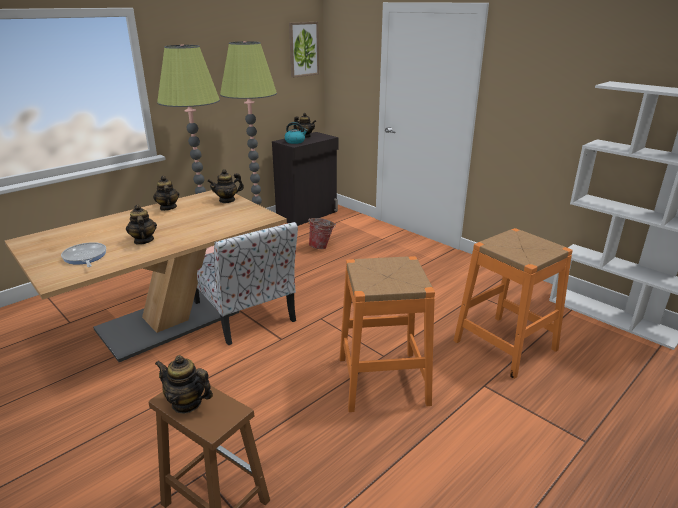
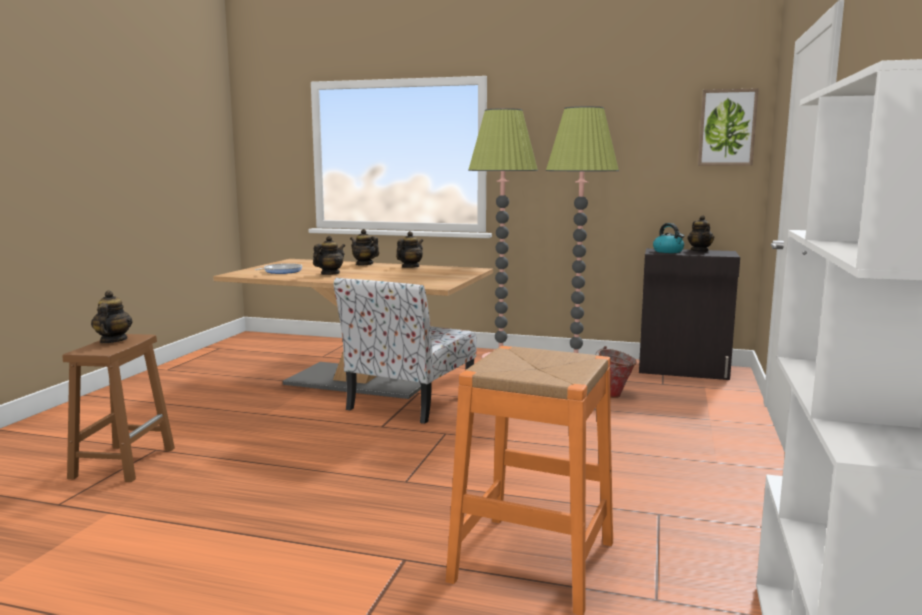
camera: 60 degrees right, 15 degrees down
teapot [207,169,244,203] -> teapot moved to [350,229,379,266]
orange stool [339,256,435,412] -> none

